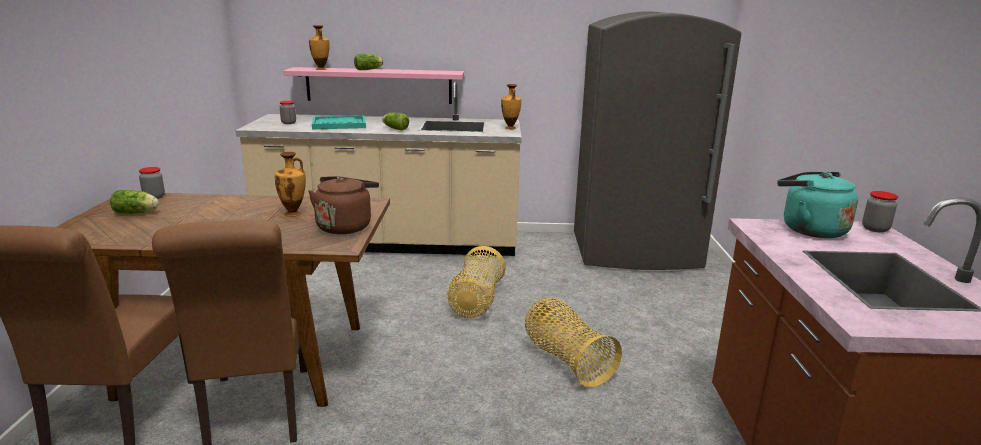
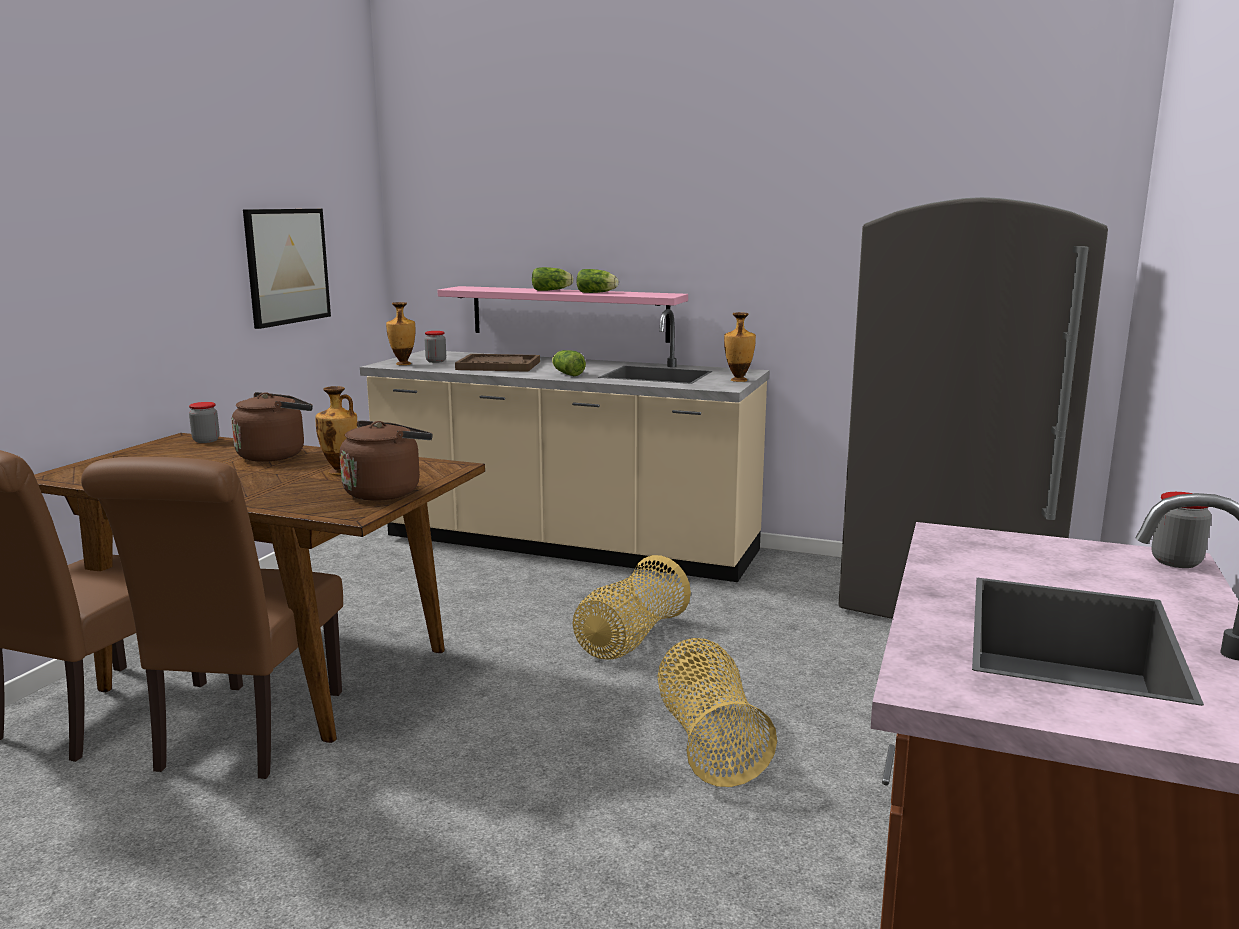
camera: 20 degrees right, 5 degrees down
lettuce [110,190,159,214] -> lettuce moved to [576,269,619,293]
vase [309,25,329,70] -> vase moved to [386,302,415,365]
turquoise tray [312,115,366,129] -> brown tray [455,354,540,372]
turquoise kettle [777,172,858,238] -> none
none -> brown kettle [232,392,313,462]
none -> picture [243,209,331,329]

